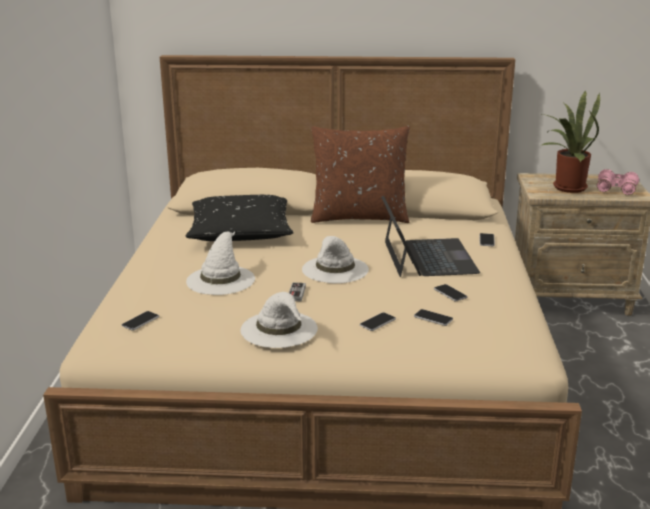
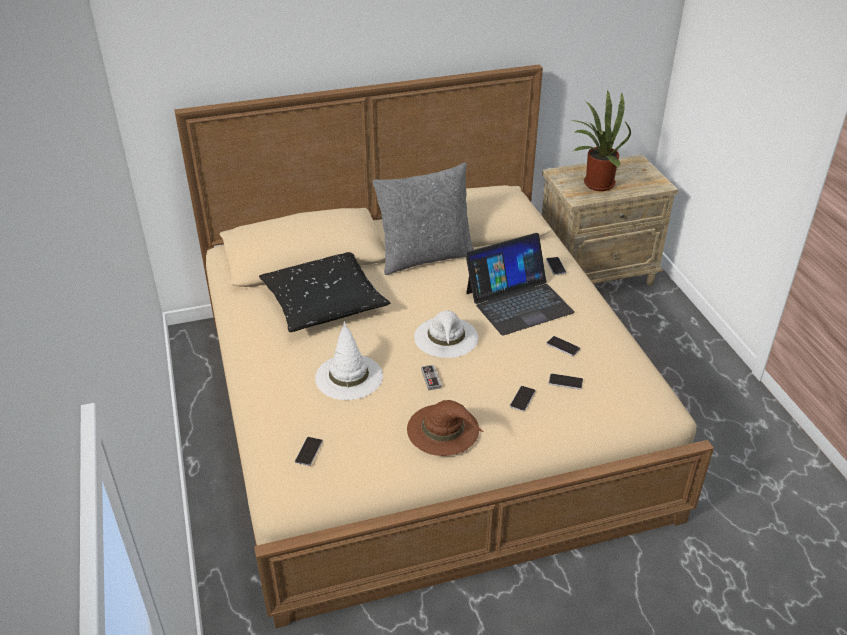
camera: 20 degrees left, 15 degrees up
white hat [240,292,318,348] -> brown hat [407,400,483,456]
brown pillow [311,126,410,223] -> grey pillow [372,163,474,275]
laptop [381,196,480,277] -> laptop turned 90 degrees clockwise [465,233,575,336]
pink binoculars [597,169,639,195] -> none

